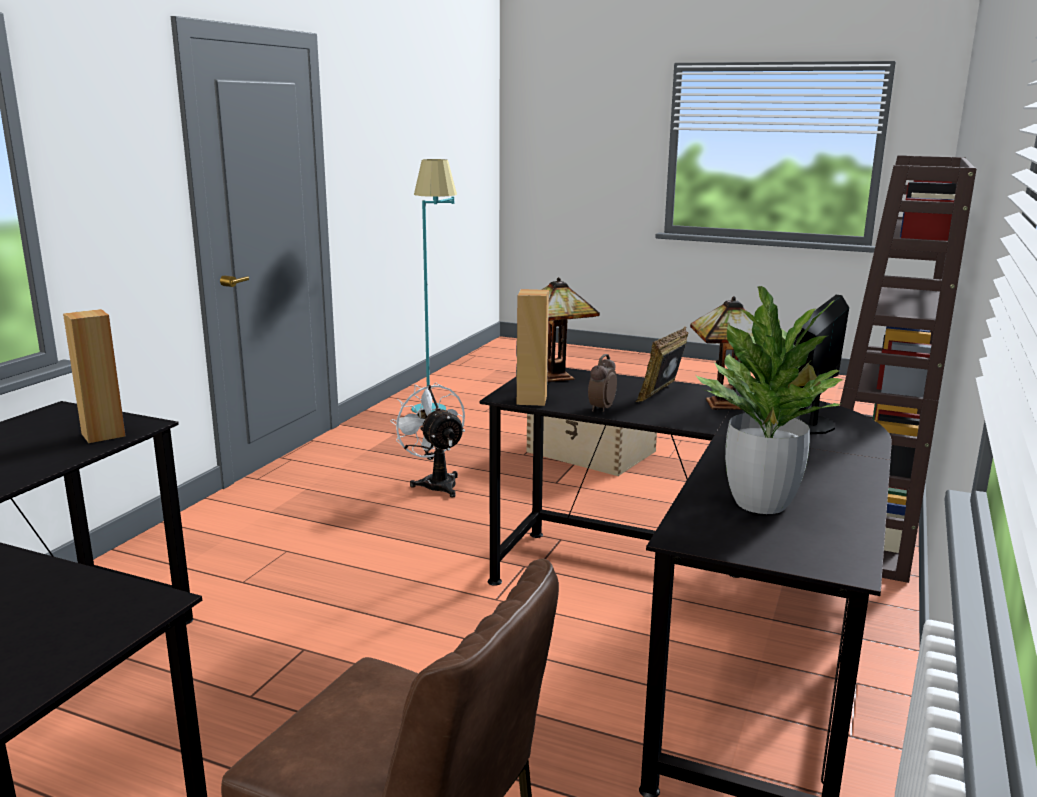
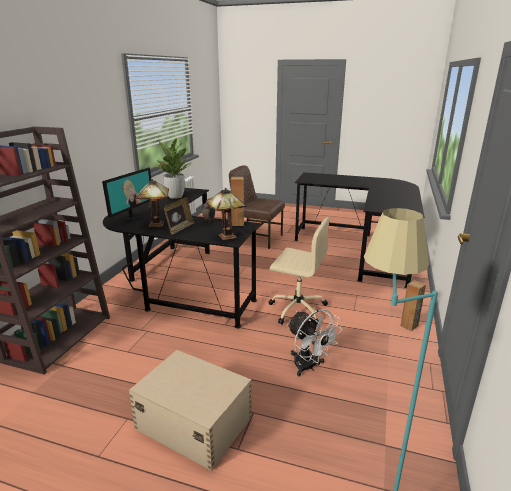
camera: 175 degrees right, 5 degrees up
brown speaker [63,309,125,443] -> brown speaker moved to [400,280,426,331]
none -> beige office chair [269,217,330,325]

